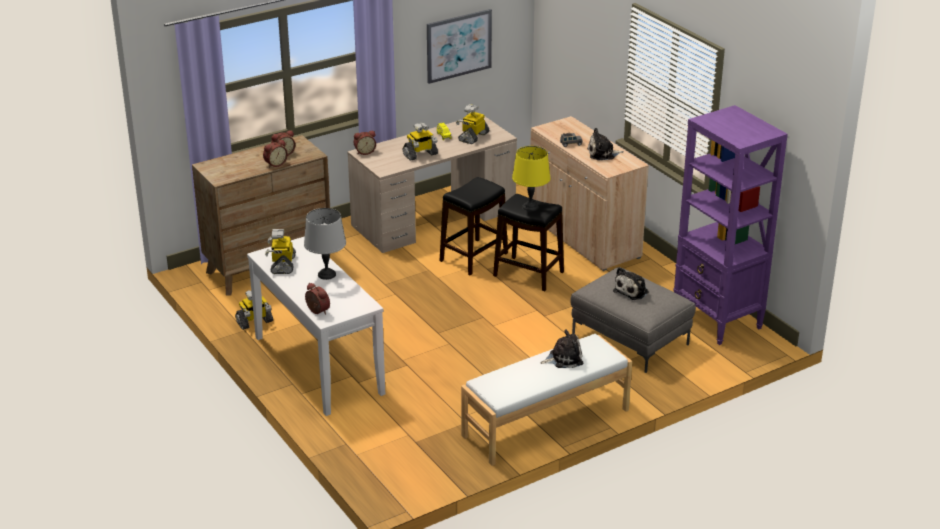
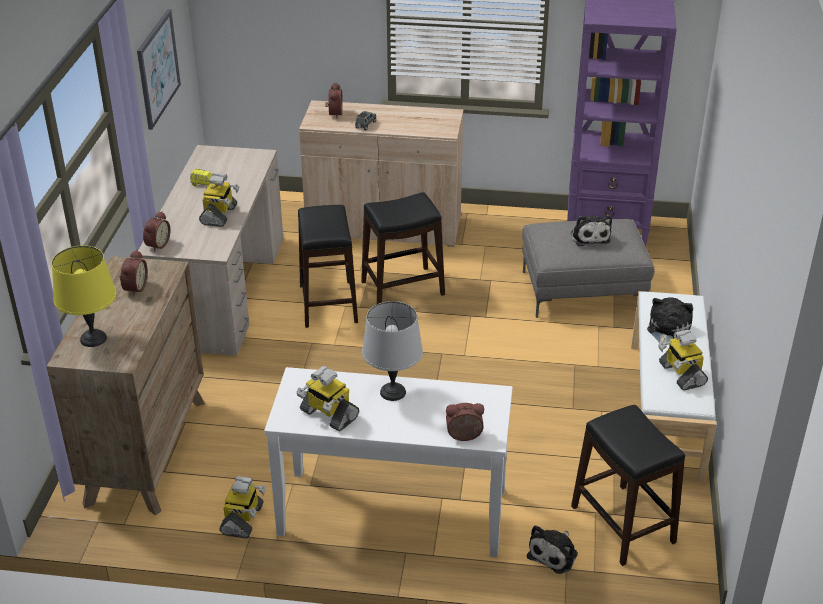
camera: 50 degrees left, 5 degrees up
alarm clock [263,140,288,168] -> alarm clock moved to [325,82,343,118]
toy robot [456,104,489,144] -> toy robot moved to [658,330,708,391]
yellow table lamp [512,146,550,211] -> yellow table lamp moved to [52,245,116,347]
plush toy [587,128,624,160] -> plush toy moved to [527,525,578,574]
none -> black stool [571,405,685,566]

